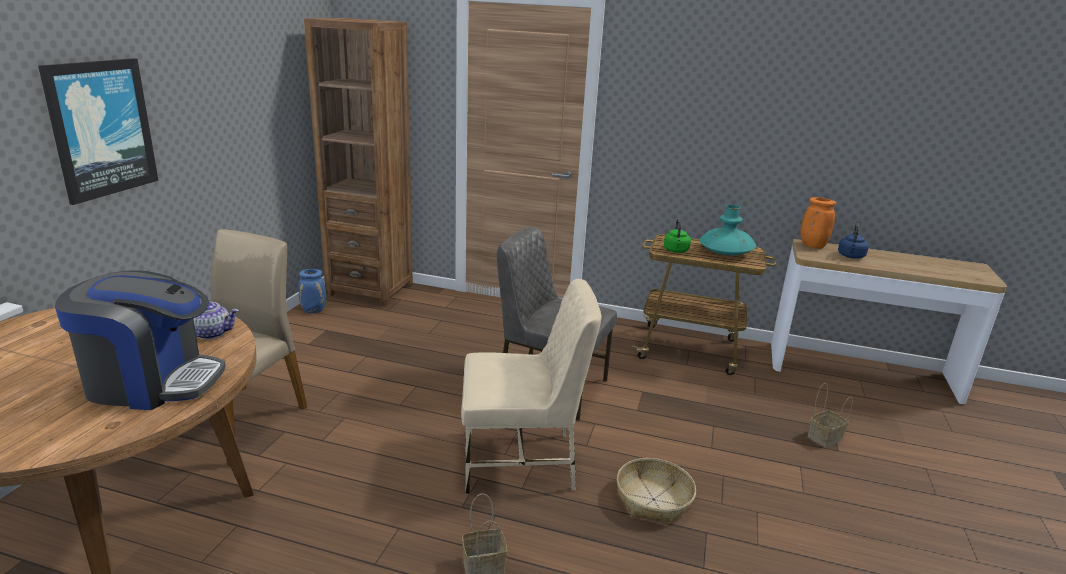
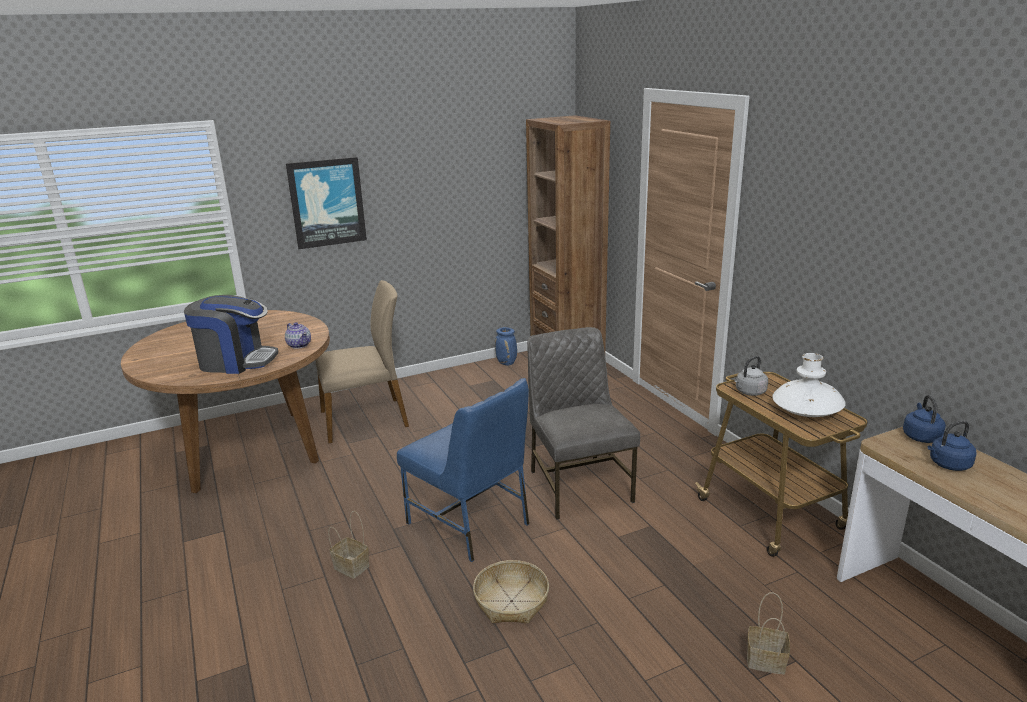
camera: 50 degrees right, 0 degrees up
coffee machine [55,270,226,410] -> coffee machine turned 45 degrees counterclockwise [184,295,278,374]
beige chair [461,279,602,494] -> blue chair [397,378,529,562]
green kettle [664,219,691,253] -> grey kettle [734,356,768,396]
turquoise vase [700,204,756,255] -> white vase [772,353,846,417]
orange vase [800,197,836,249] -> blue kettle [903,395,946,443]

